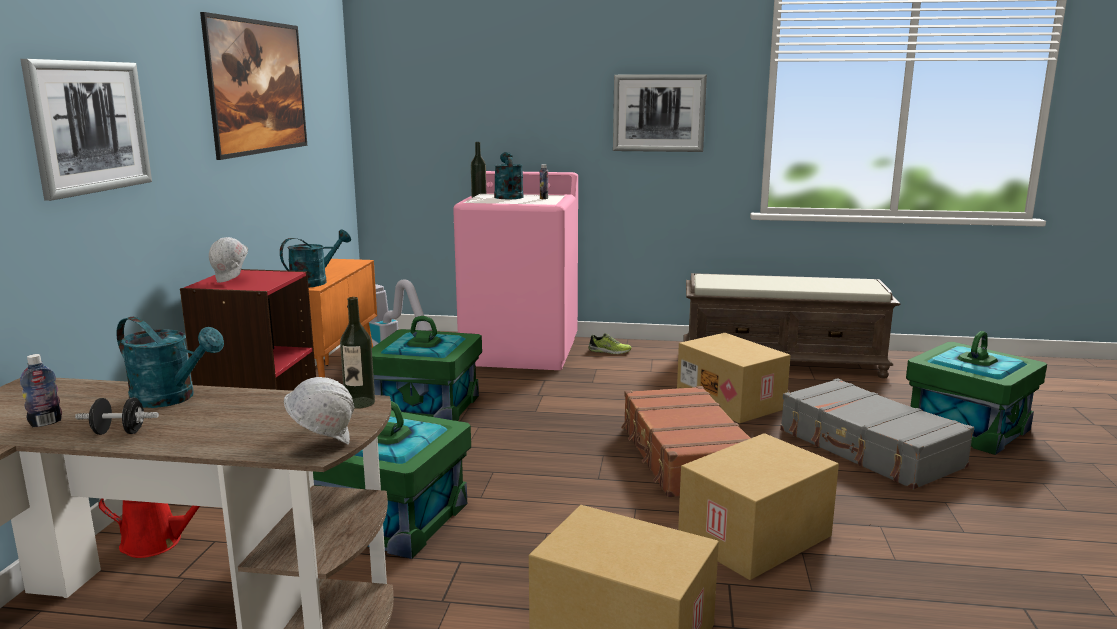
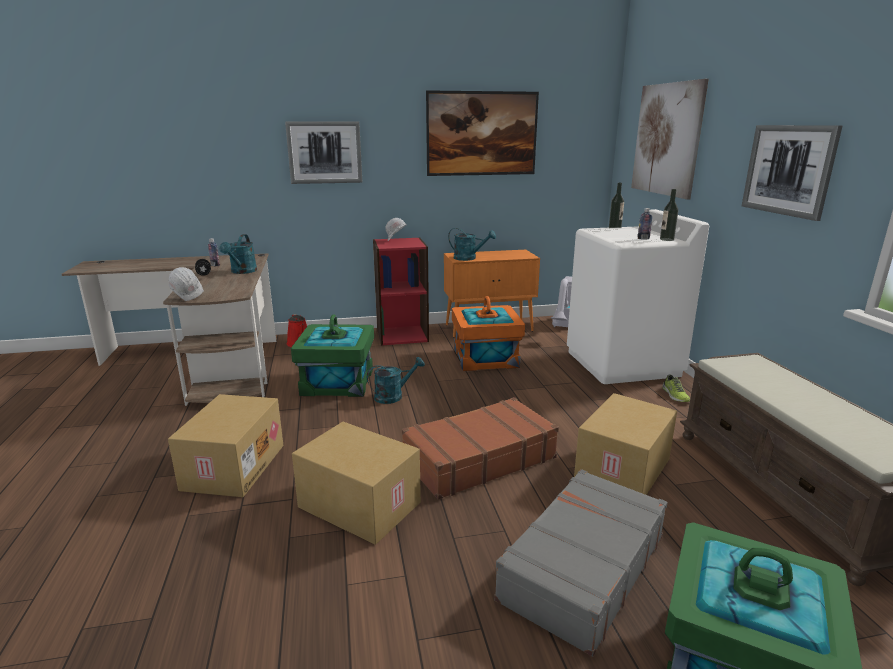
camera: 70 degrees right, 5 degrees up
bottle [340,297,375,409] -> bottle moved to [660,189,678,241]
green storage box [372,316,482,421] -> orange storage box [452,296,525,371]
pink washing machine [453,171,578,370] -> white washing machine [567,209,709,384]
turquoise watering can [494,152,523,199] -> turquoise watering can moved to [367,357,425,404]
none -> picture [631,79,709,199]

